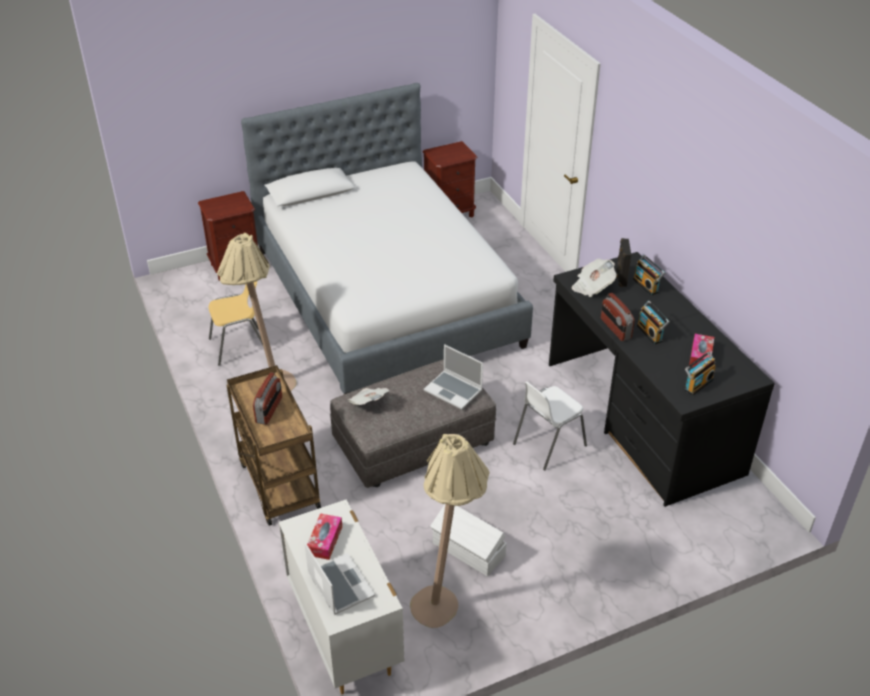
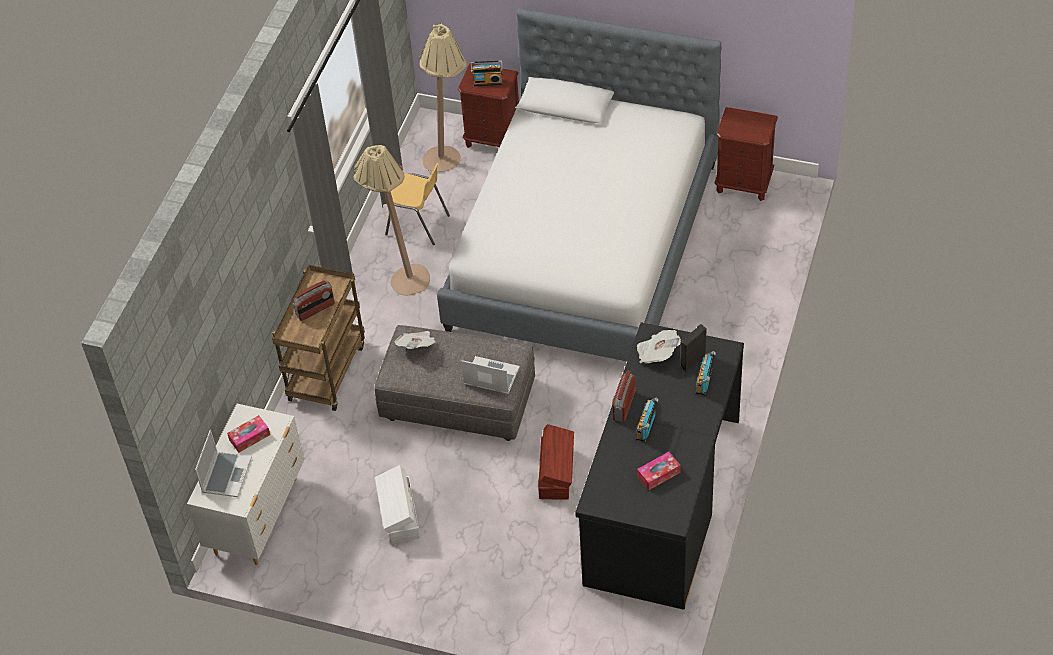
camera: 45 degrees right, 10 degrees up
beige floor lamp [410,434,490,628] -> beige floor lamp moved to [419,23,467,172]
laptop [424,344,483,410] -> laptop turned 120 degrees clockwise [461,356,520,394]
white chair [513,382,587,470] -> brown storage box [538,424,574,500]
radio [685,352,716,395] -> radio moved to [471,60,503,86]

